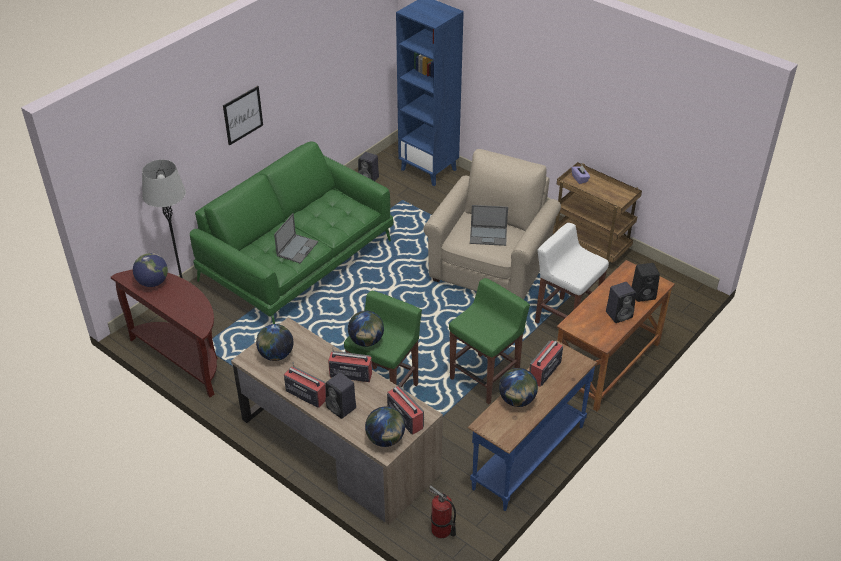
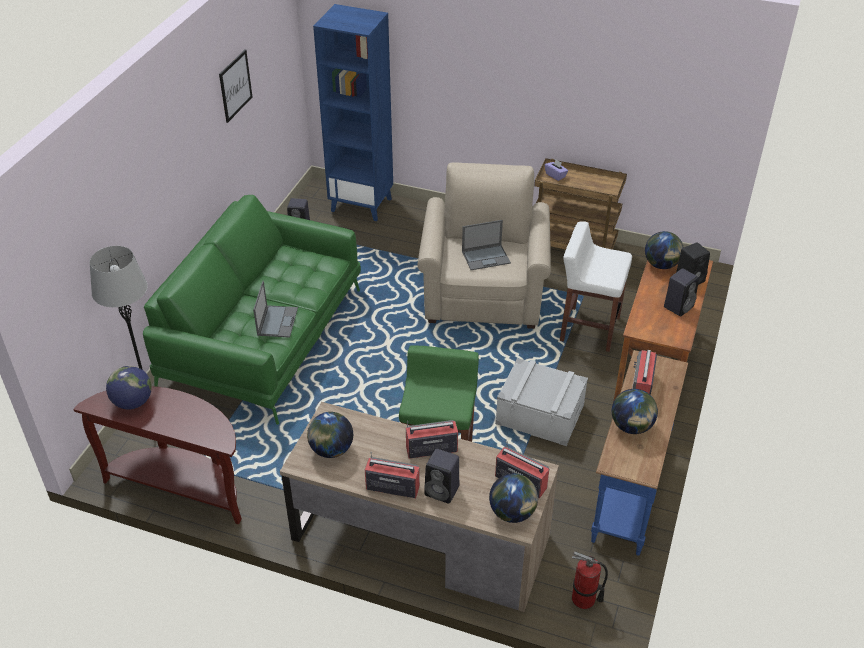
camera: 20 degrees left, 0 degrees up
picture [223,86,263,146] -> picture moved to [219,49,252,123]
globe [348,311,384,347] -> globe moved to [645,231,684,269]
green stool [449,278,530,404] -> grey storage box [495,358,588,446]

